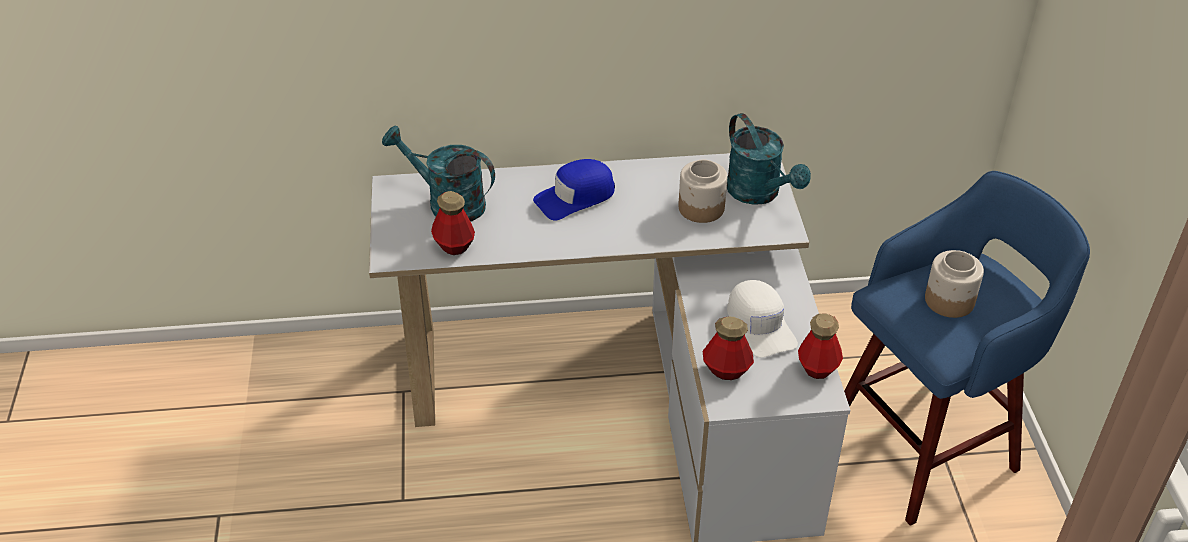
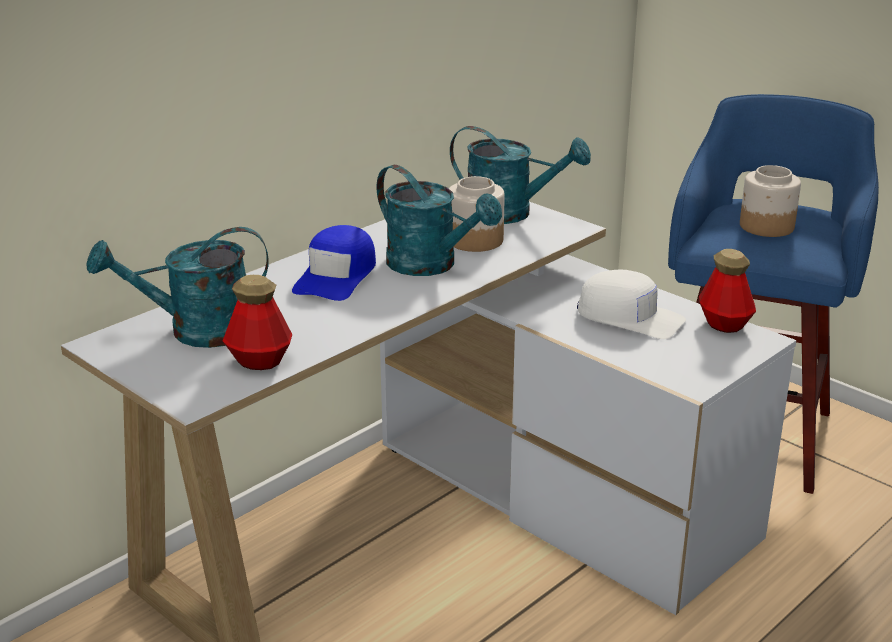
camera: 40 degrees left, 15 degrees down
bottle [703,317,754,380] -> none
none -> turquoise watering can [377,165,502,276]

